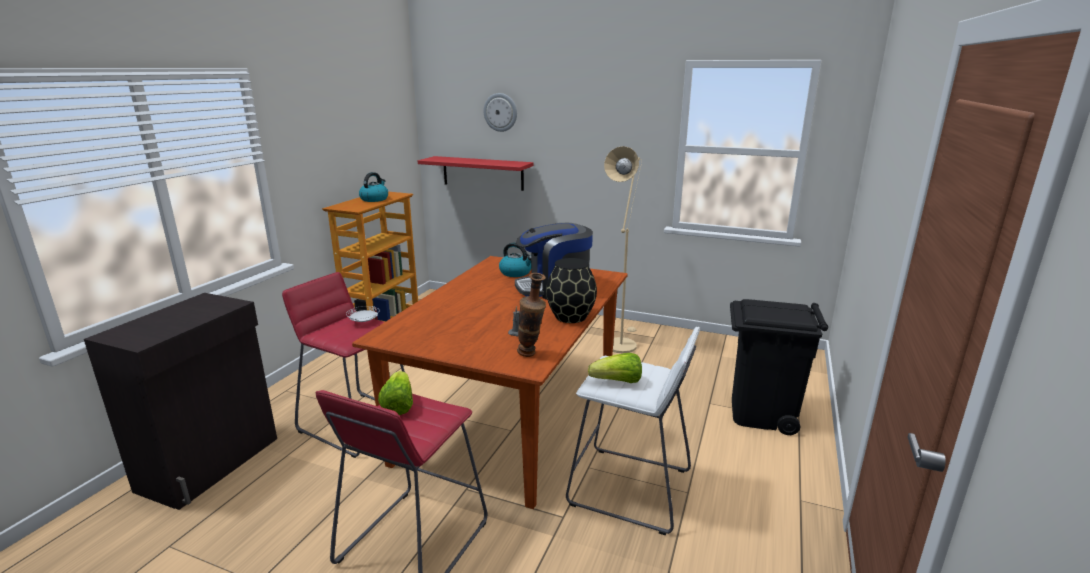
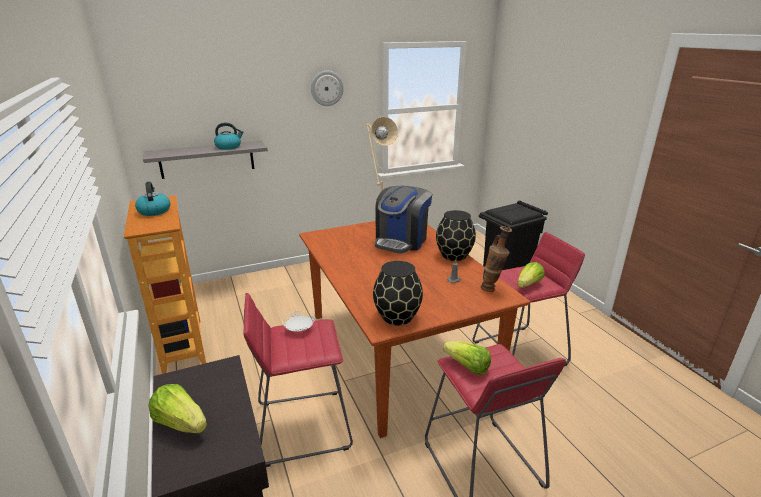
camera: 45 degrees left, 5 degrees up
red shelf [418,156,533,191] -> grey shelf [143,141,268,179]
wall clock [484,93,517,132] -> wall clock moved to [311,71,344,106]
kettle [499,243,531,277] -> kettle moved to [214,122,244,150]
white stool [566,327,700,535] -> red stool [472,232,585,366]
none -> lettuce [148,384,207,433]
none -> black vase [373,261,423,326]

